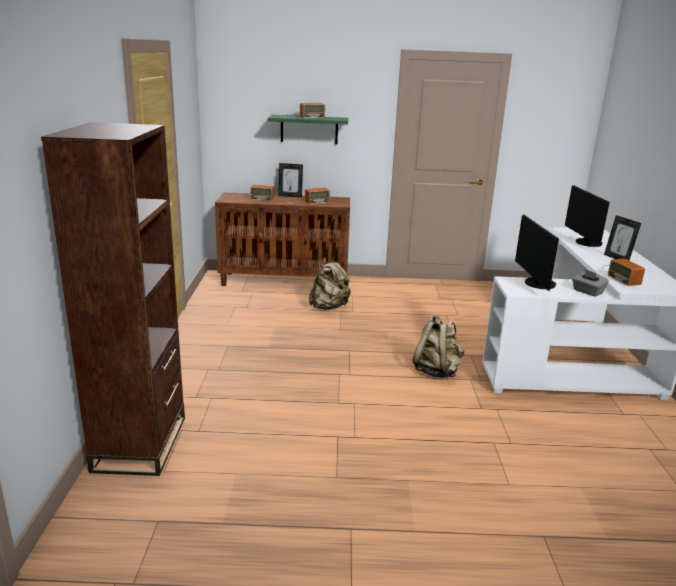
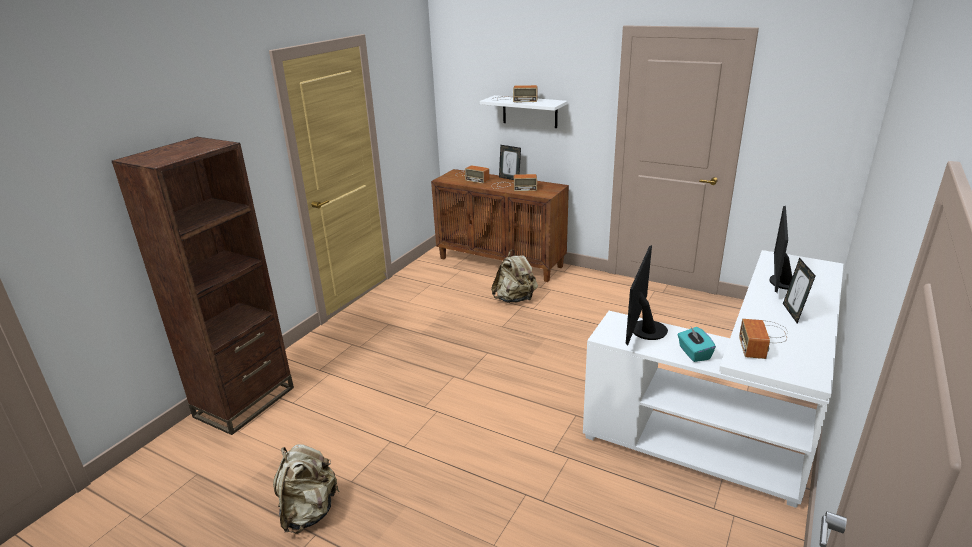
camera: 30 degrees right, 5 degrees up
green shelf [267,115,348,144] -> white shelf [480,95,568,128]
beige backpack [412,315,464,378] -> beige backpack moved to [273,444,340,534]
grey tissue box [572,269,609,296] -> turquoise tissue box [678,327,716,362]

